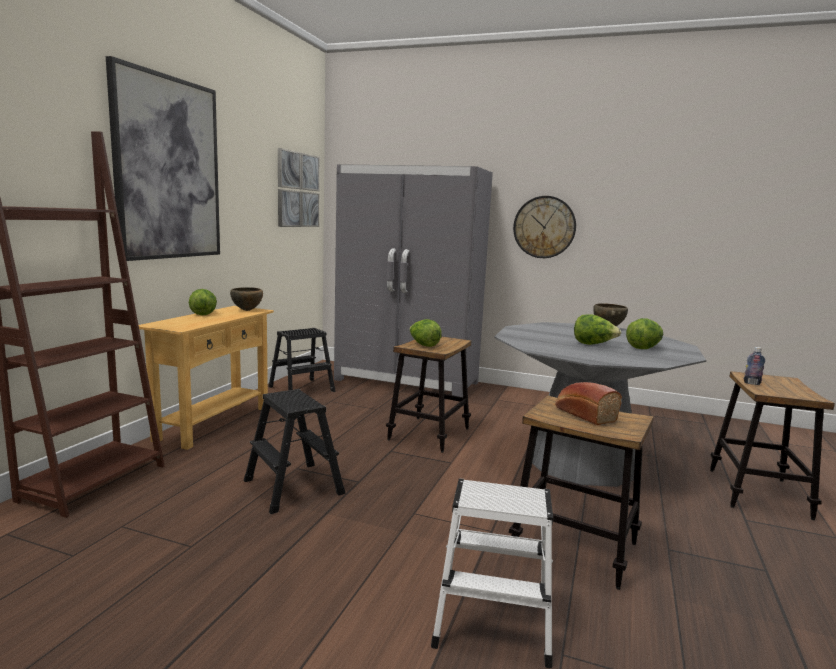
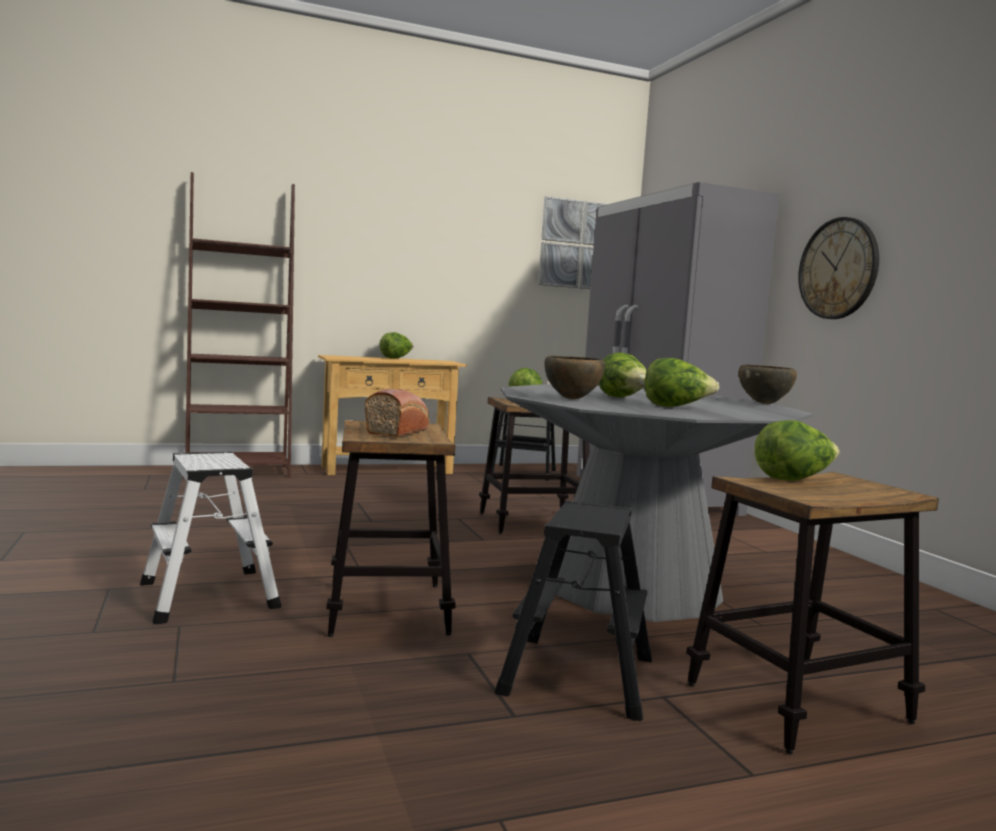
camera: 50 degrees right, 5 degrees down
picture [106,56,220,261] -> none
brown bowl [230,287,263,311] -> brown bowl moved to [544,356,605,400]
black step ladder [244,389,345,514] -> black step ladder moved to [494,500,652,721]
bottle [744,347,765,385] -> lettuce [754,420,840,481]

